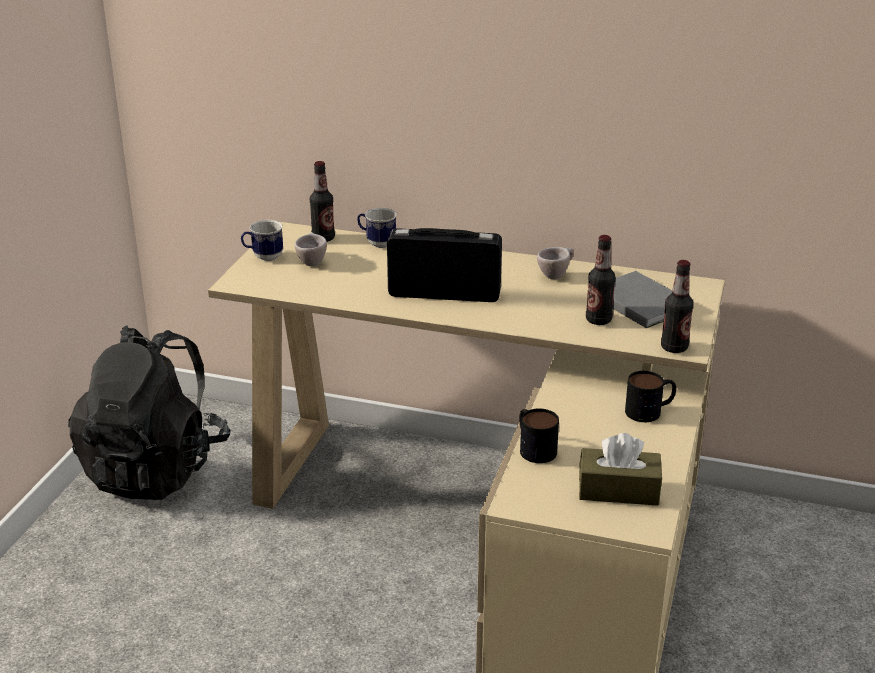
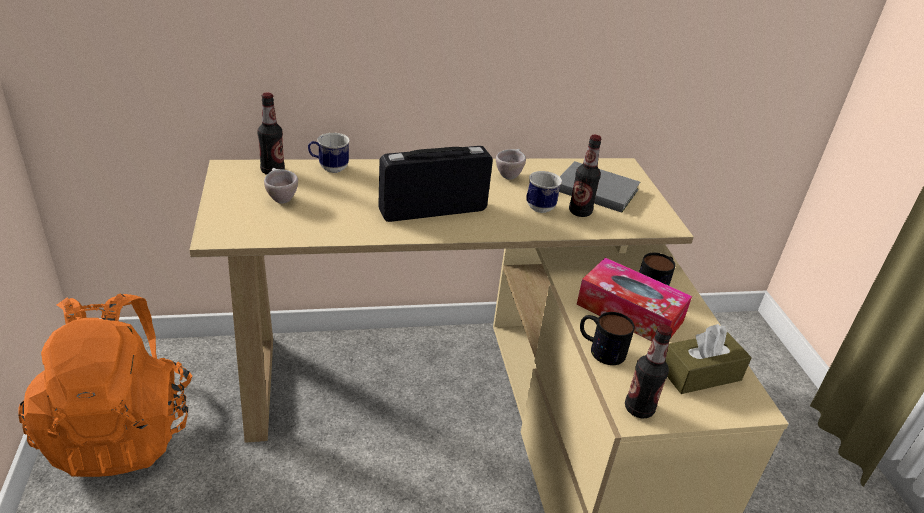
camera: 30 degrees left, 5 degrees up
black backpack [68,325,231,500] -> orange backpack [18,293,192,477]
mug [241,220,283,261] -> mug moved to [526,171,562,213]
bottle [661,260,694,353] -> bottle moved to [625,324,672,418]
none -> tissue box [576,257,692,341]

